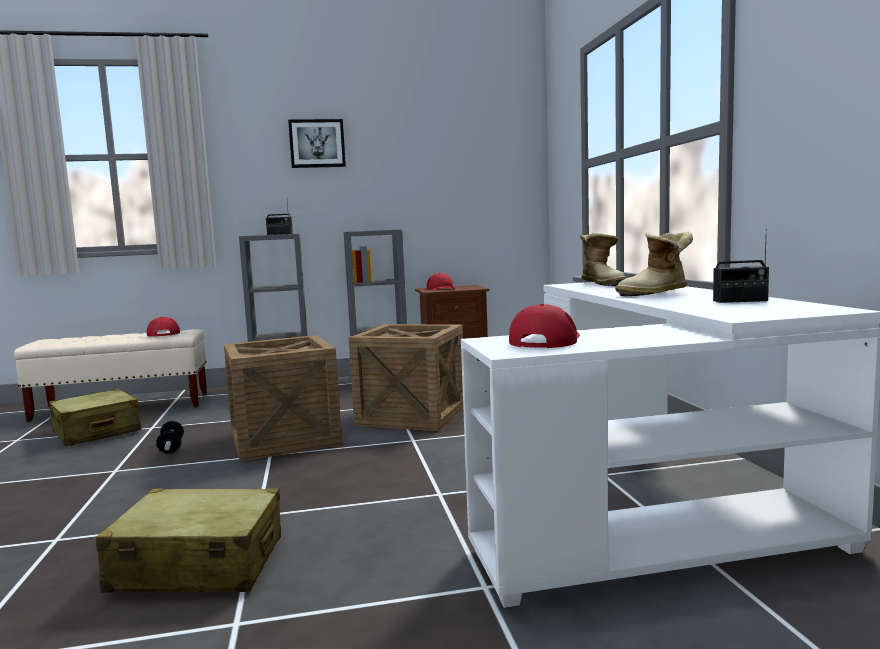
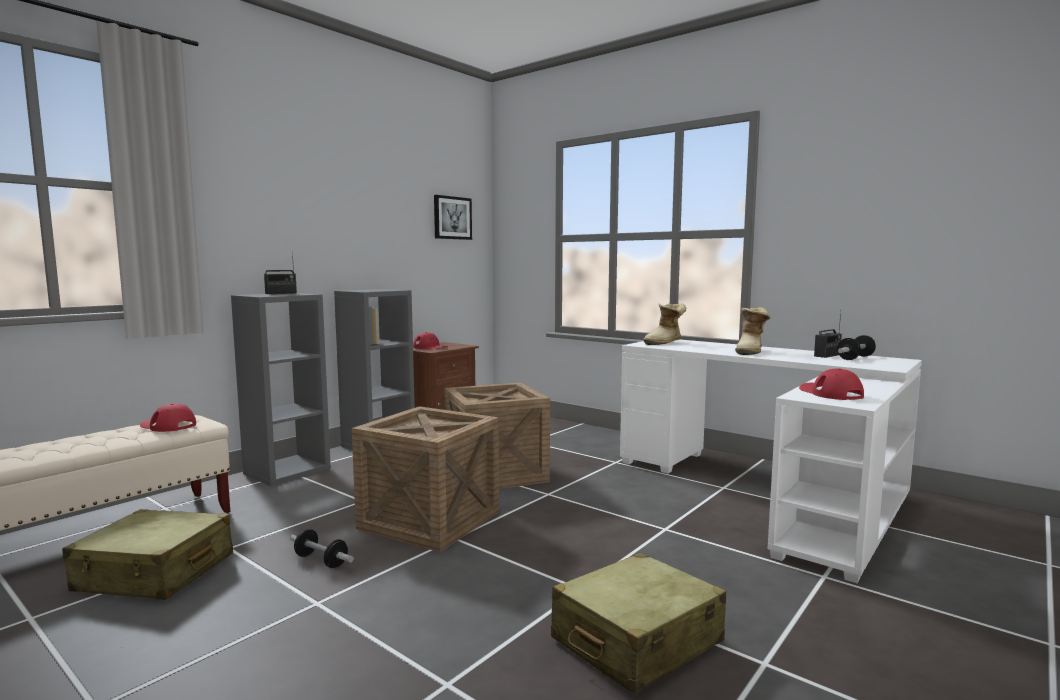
camera: 40 degrees left, 0 degrees up
picture [288,119,346,168] -> picture moved to [434,195,472,240]
boot [580,233,626,286] -> boot turned 105 degrees clockwise [643,303,686,345]
none -> dumbbell [837,335,876,360]

